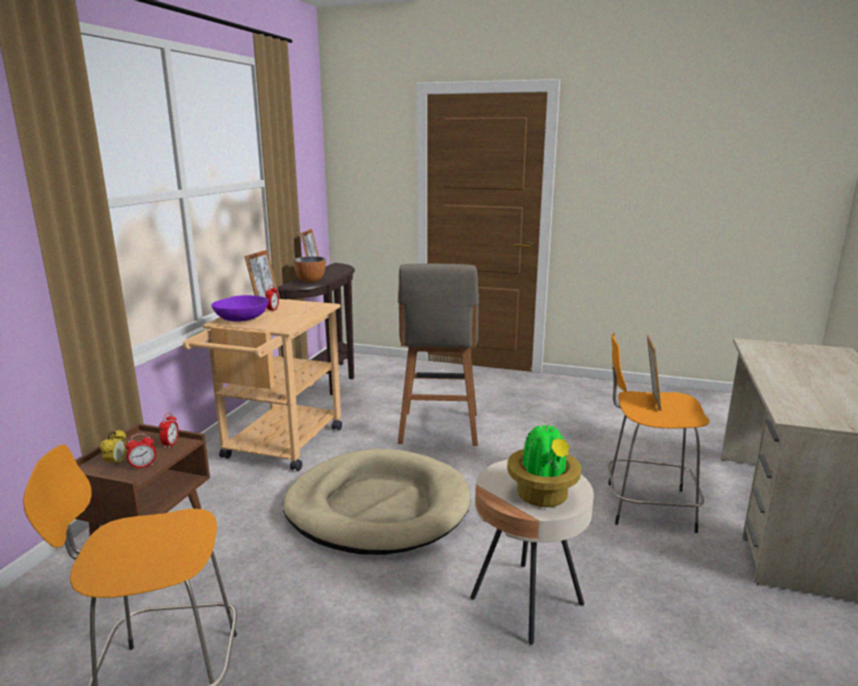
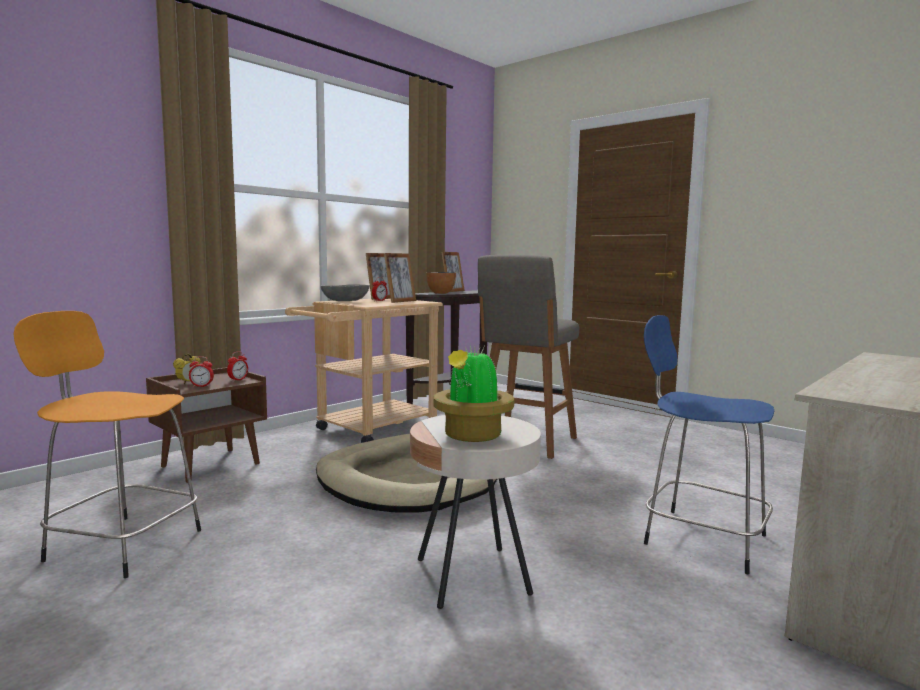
camera: 25 degrees right, 10 degrees down
purple bowl [211,295,269,322] -> grey bowl [321,284,370,301]
orange stool [608,333,709,533] -> blue stool [644,315,774,574]
picture frame [647,335,661,411] -> picture frame moved to [384,253,416,303]

